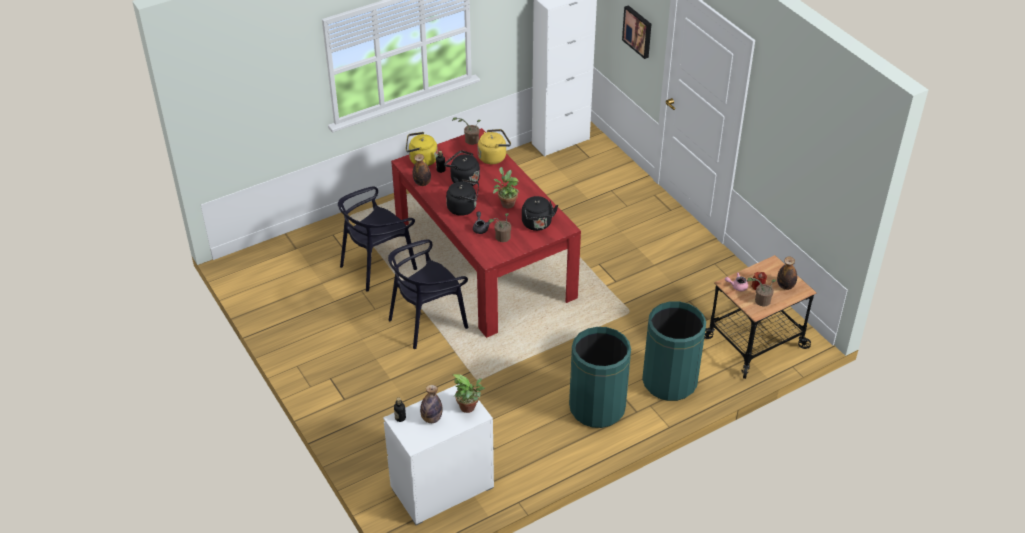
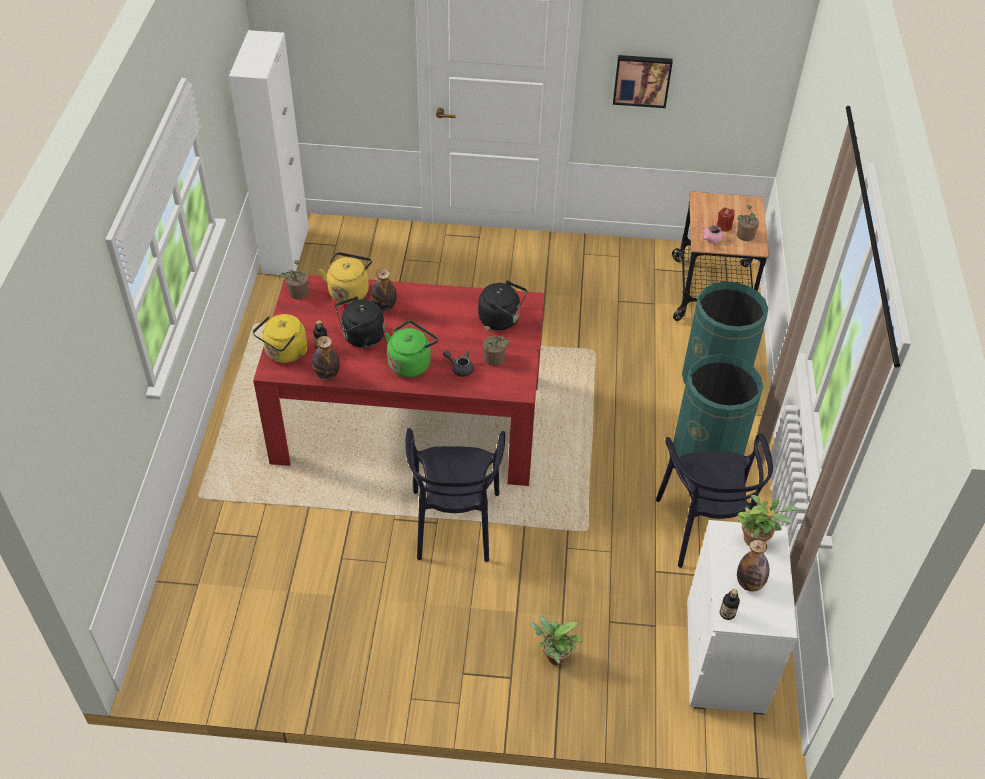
camera: 55 degrees left, 5 degrees up
black chair [338,187,417,291] -> black chair moved to [656,433,773,568]
black kettle [446,179,479,216] -> green kettle [385,321,438,377]
potted plant [493,167,519,209] -> potted plant moved to [529,616,583,665]
picture [622,5,651,59] -> picture moved to [613,55,673,108]
bottle [777,256,797,290] -> bottle moved to [371,268,397,311]

